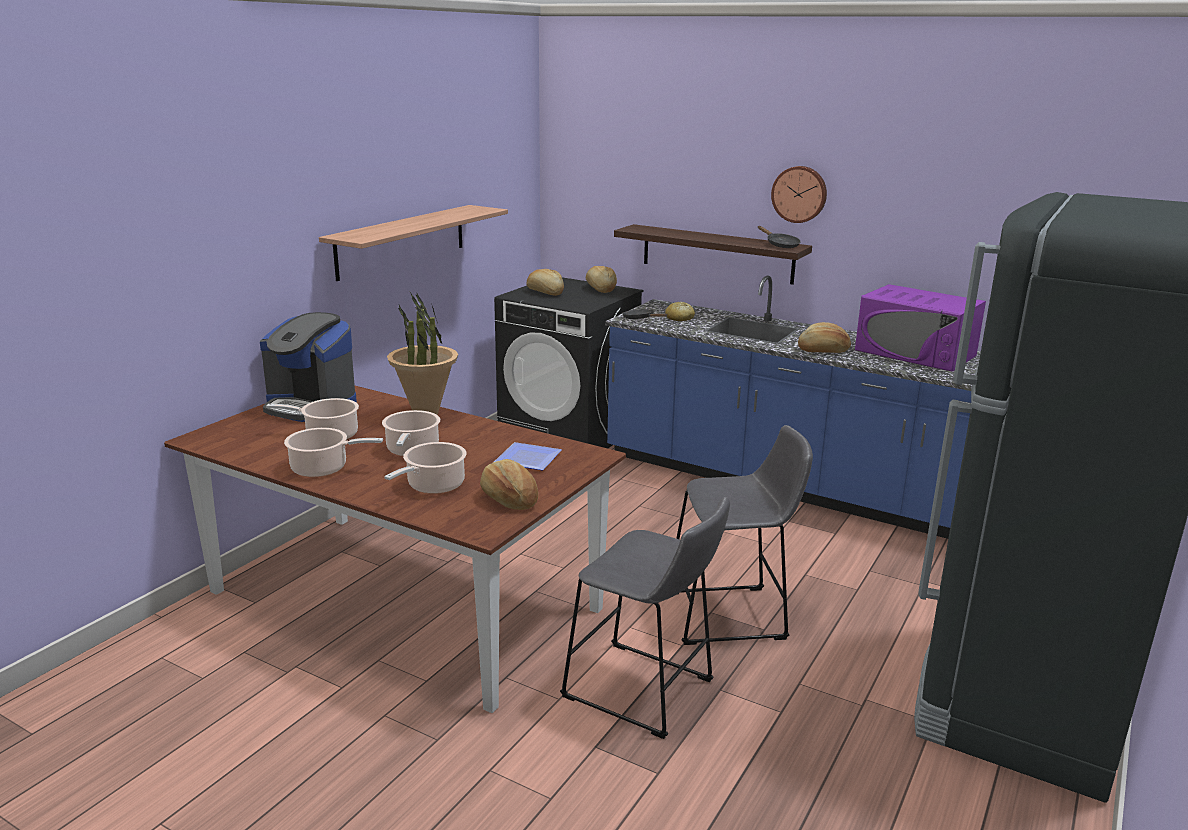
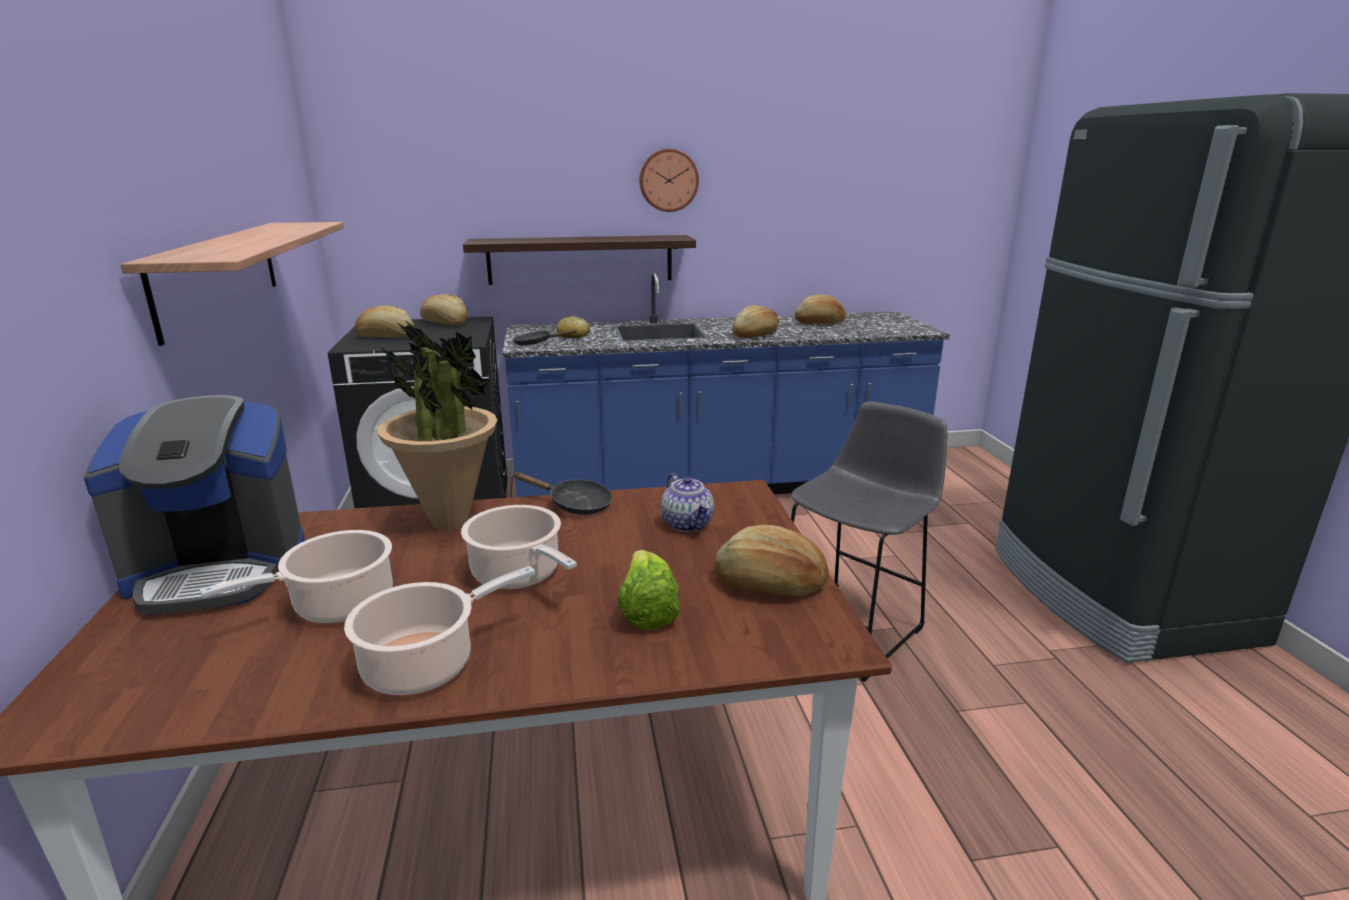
camera: 40 degrees left, 0 degrees up
cooking pot [384,442,467,494] -> lettuce [617,550,680,630]
plate [494,442,562,470] -> teapot [661,474,714,532]
grey stool [560,497,730,739] -> none
black frying pan [758,226,801,248] -> black frying pan moved to [513,472,613,515]
purple microwave [855,284,986,372] -> bread [795,295,846,324]

